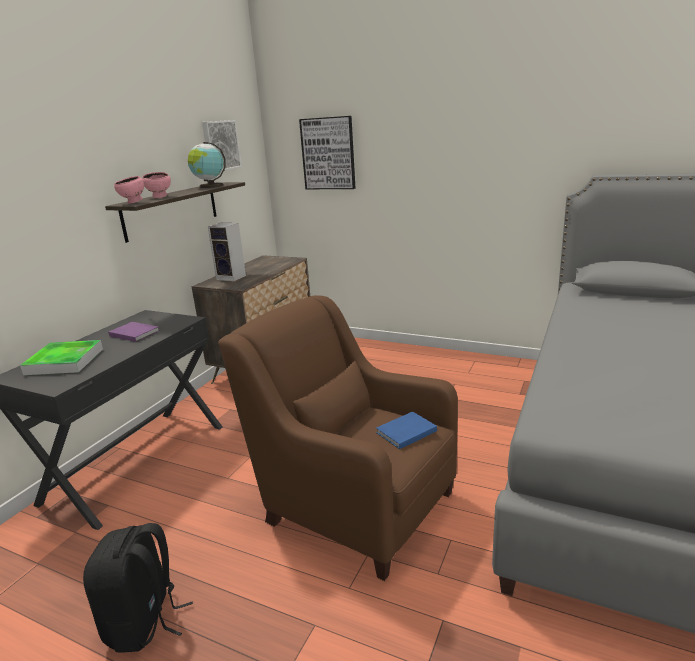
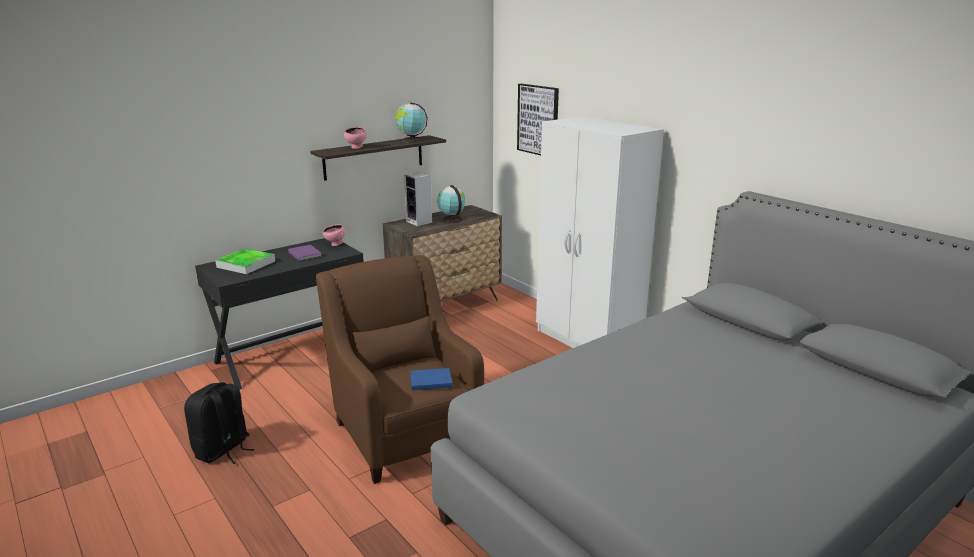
camera: 25 degrees right, 0 degrees up
pink bowl [114,176,144,204] -> pink bowl moved to [323,224,345,246]
picture [202,120,242,170] -> none
none -> globe [437,185,465,223]
none -> white wardrobe [536,116,664,348]

